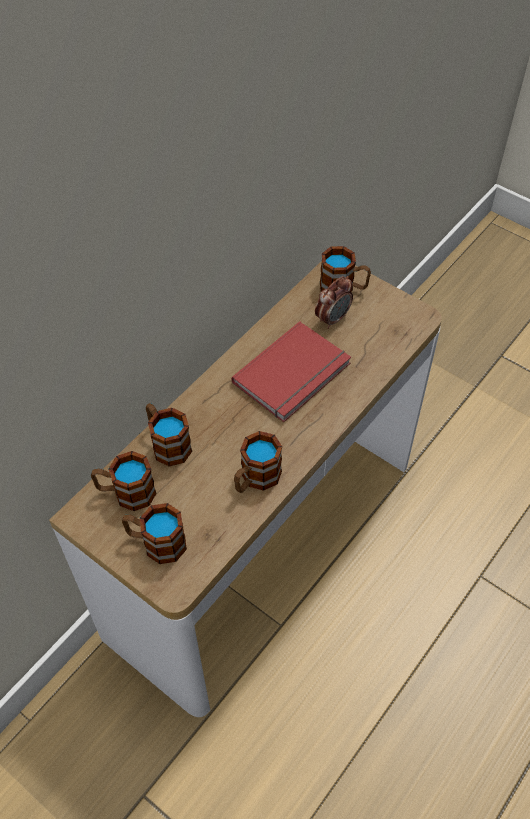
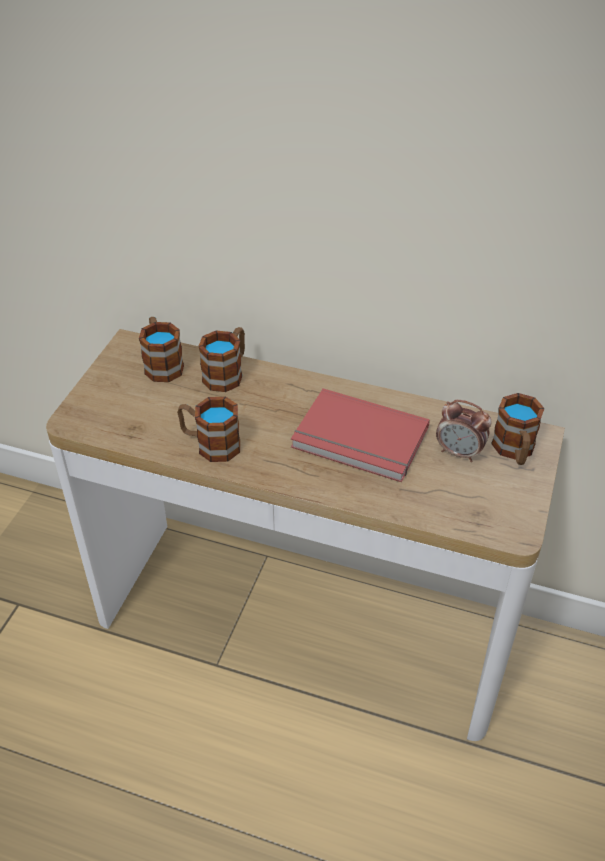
camera: 70 degrees right, 10 degrees down
mug [122,503,187,564] -> none

